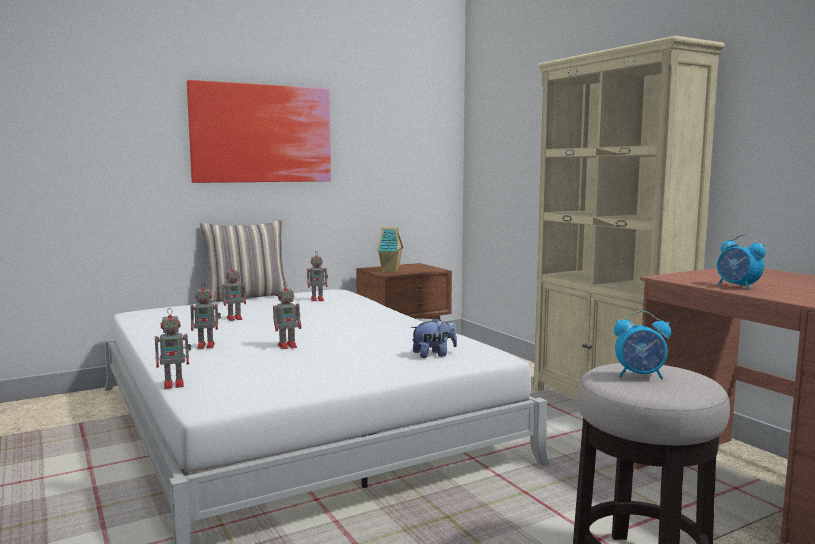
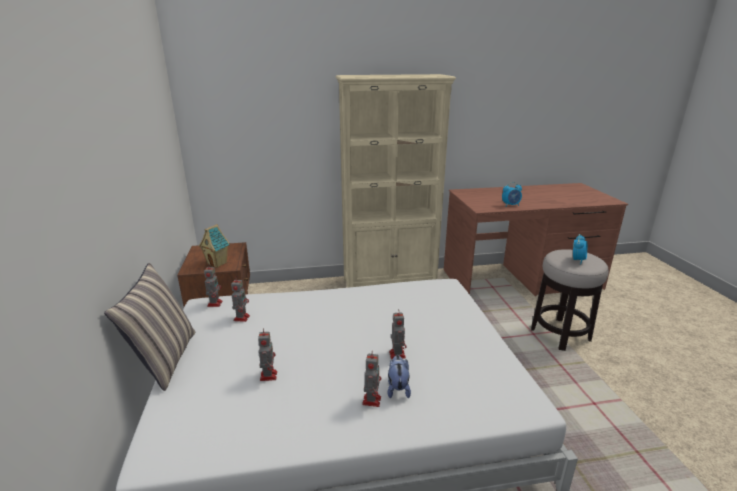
camera: 70 degrees left, 15 degrees up
toy robot [155,308,191,389] -> toy robot moved to [204,267,223,307]
picture [187,80,331,183] -> none
plush toy [411,318,457,358] -> plush toy moved to [387,355,411,398]

